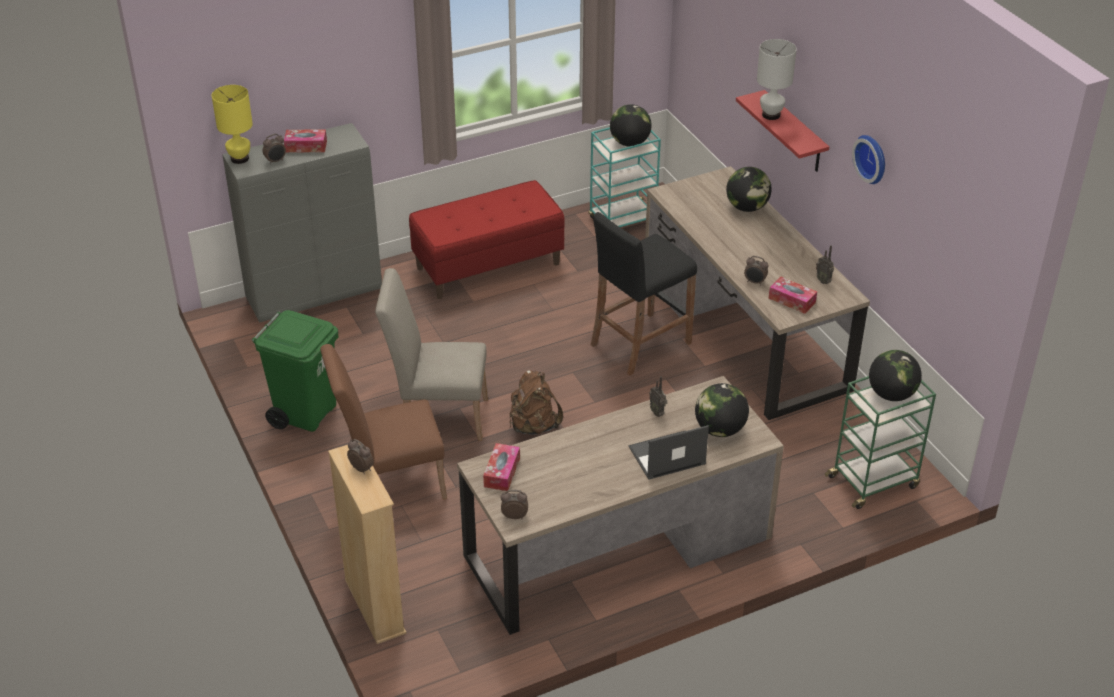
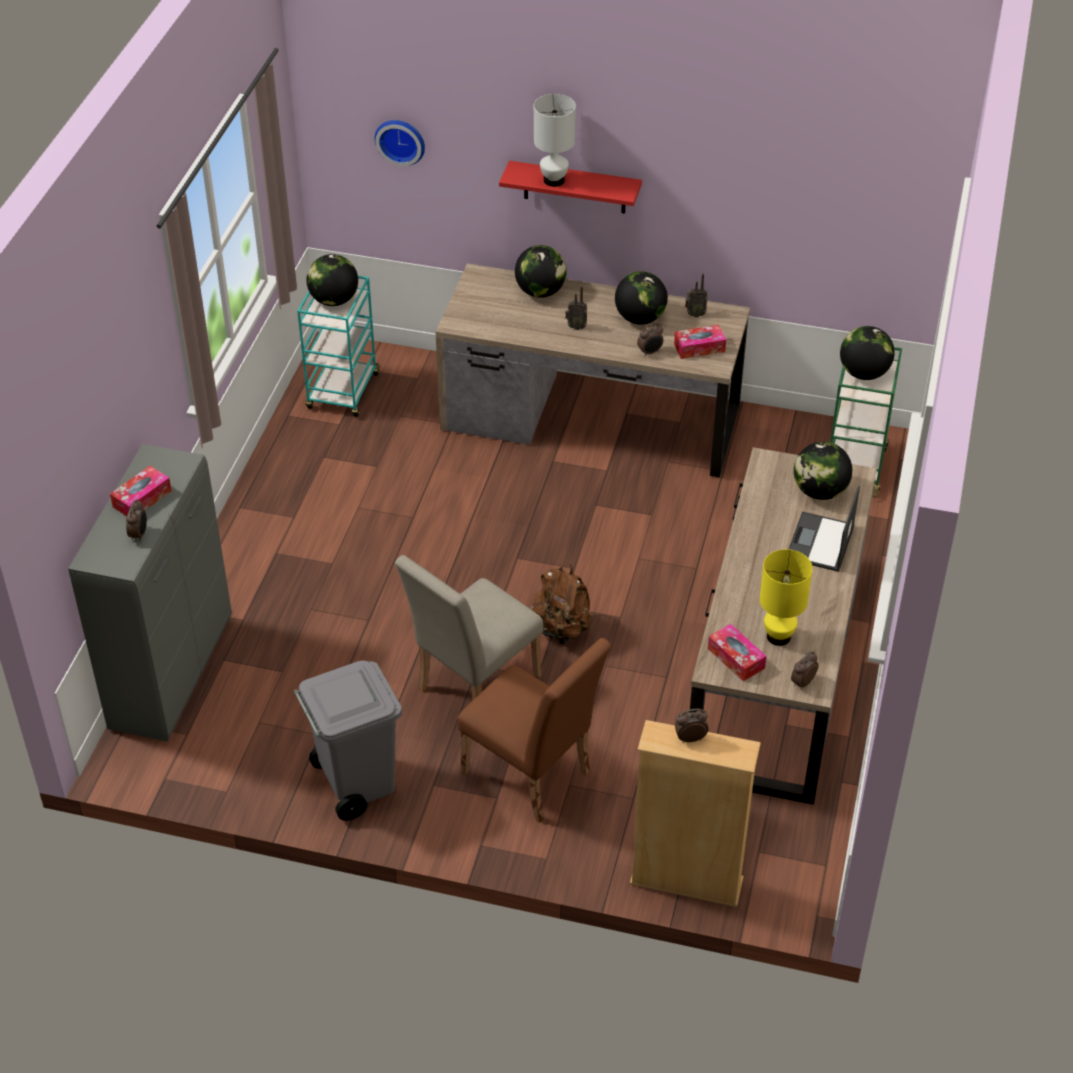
camera: 50 degrees left, 5 degrees up
yellow table lamp [212,85,253,164] -> yellow table lamp moved to [760,549,813,646]
green trash can [252,310,338,432] -> grey trash can [294,661,402,821]
brown chair [320,344,447,500] -> brown chair turned 75 degrees counterclockwise [457,637,611,823]
red bench [409,180,565,299] -> none
black stool [591,212,697,376] -> none
radio [649,376,667,417] -> radio moved to [565,286,587,330]
wall clock [852,135,885,184] -> wall clock moved to [375,120,425,166]
none -> globe [615,271,668,324]

